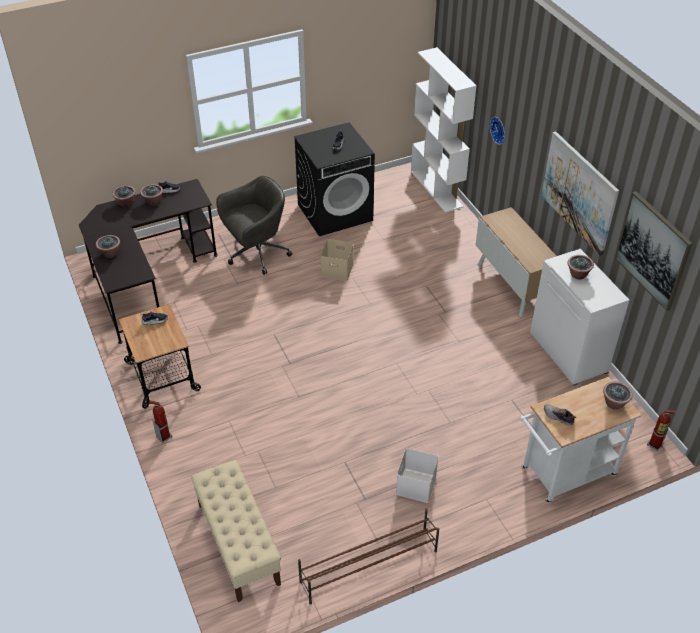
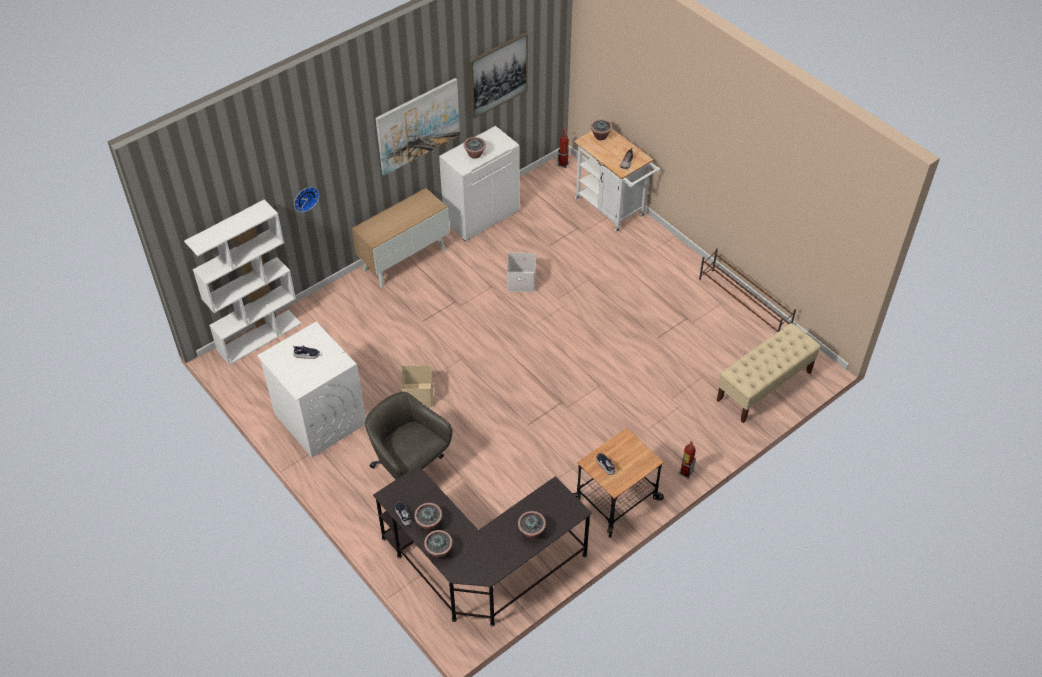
camera: 105 degrees left, 5 degrees up
black washing machine [294,122,375,236] -> white washing machine [257,322,366,458]
white storage box [396,448,438,503] -> white storage box moved to [507,252,536,292]

